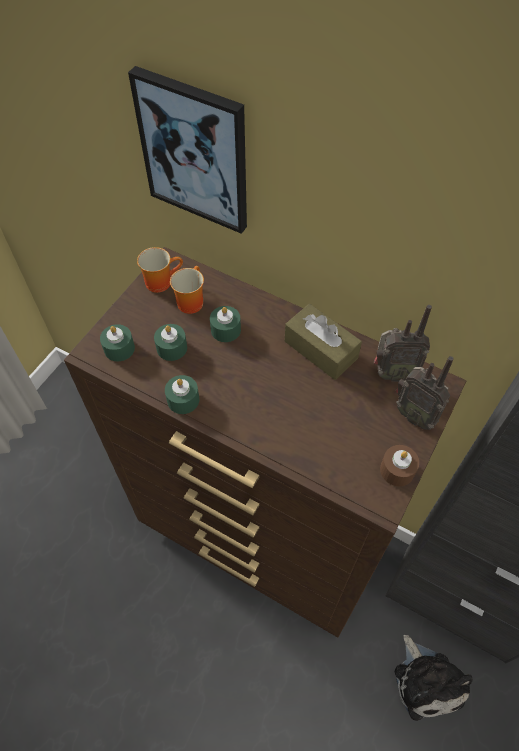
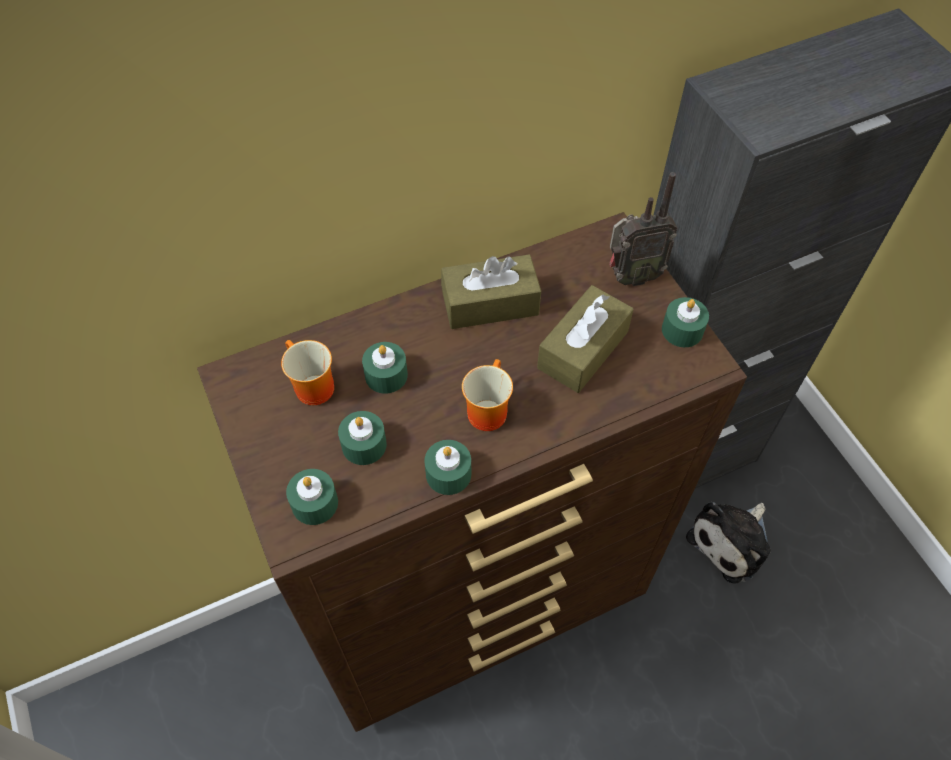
camera: 55 degrees left, 0 degrees up
picture [128,66,247,234] -> none
mug [137,247,183,293] -> mug moved to [462,359,513,431]
radio [374,305,432,382] -> none
brown candle [380,445,419,486] -> green candle [662,297,709,347]
plush toy [395,634,472,721] -> plush toy turned 120 degrees clockwise [686,502,771,583]
none -> brown tissue box [537,285,634,393]

